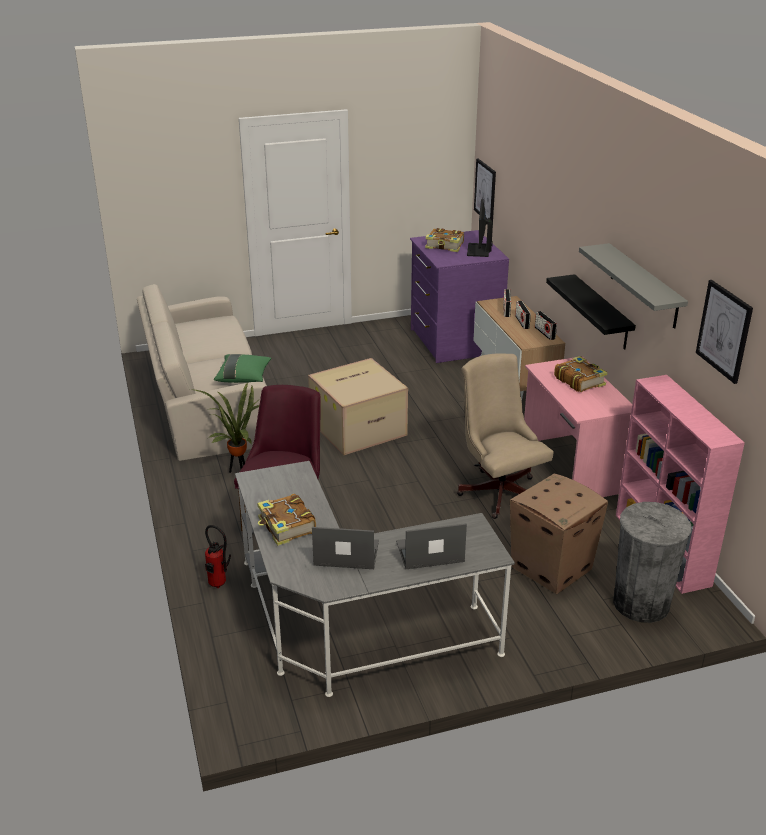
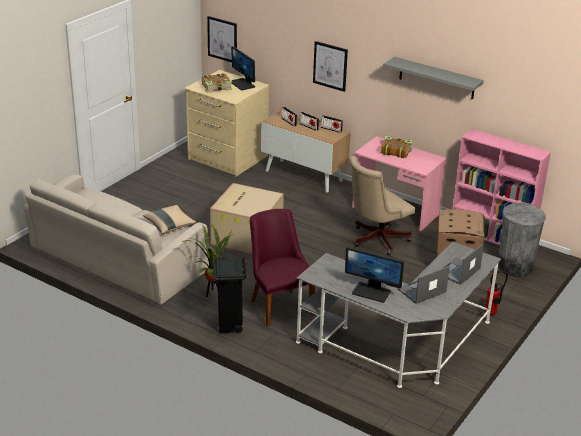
camera: 40 degrees left, 0 degrees up
fire extinguisher [205,525,231,588] -> fire extinguisher moved to [485,271,508,315]
green pillow [214,354,272,383] -> beige pillow [143,205,196,234]
book [257,494,316,546] -> monitor [345,247,404,303]
purple dresser [410,230,509,363] -> beige dresser [184,70,269,177]
beige office chair [457,353,554,519] -> beige office chair turned 60 degrees counterclockwise [350,156,415,255]
black shelf [546,274,636,350] -> none
picture [696,280,753,384] -> picture moved to [313,41,348,92]
none -> black trash can [213,257,247,334]

